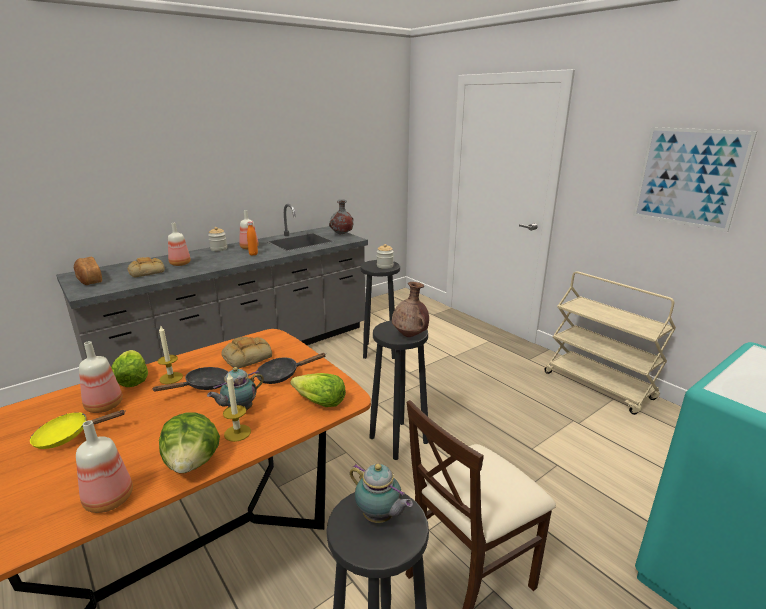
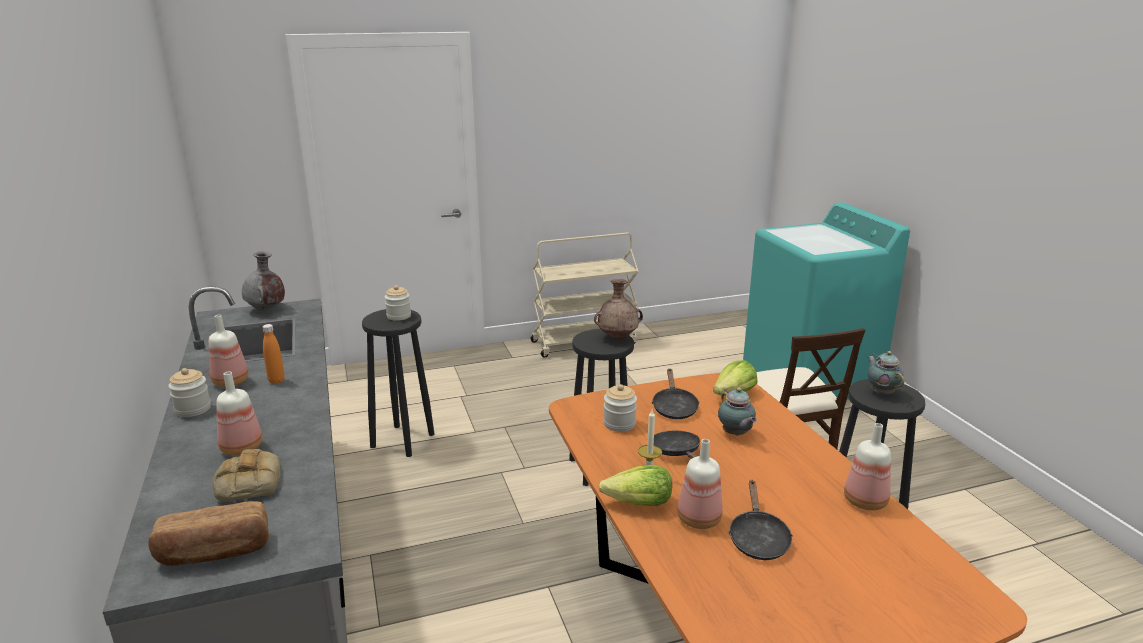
camera: 70 degrees left, 0 degrees up
yellow frying pan [30,410,126,449] -> black frying pan [729,480,793,560]
lettuce [159,412,220,473] -> none
bread [221,337,272,369] -> jar [603,384,637,432]
candle [223,373,251,442] -> none
teapot [350,464,413,523] -> teapot turned 75 degrees counterclockwise [868,351,904,395]
picture [633,127,757,232] -> none

